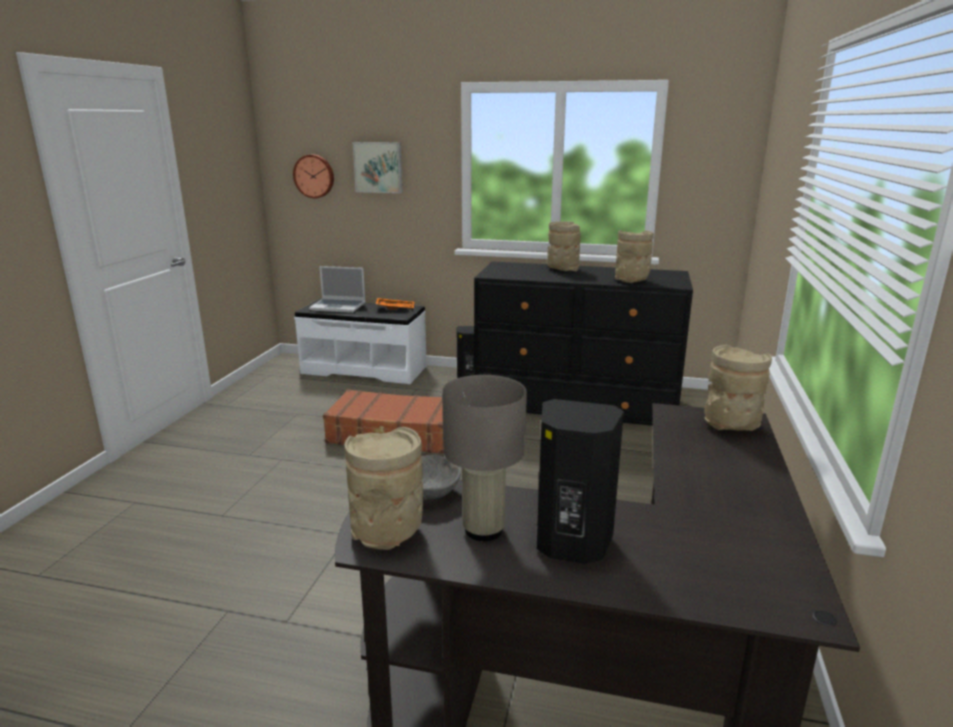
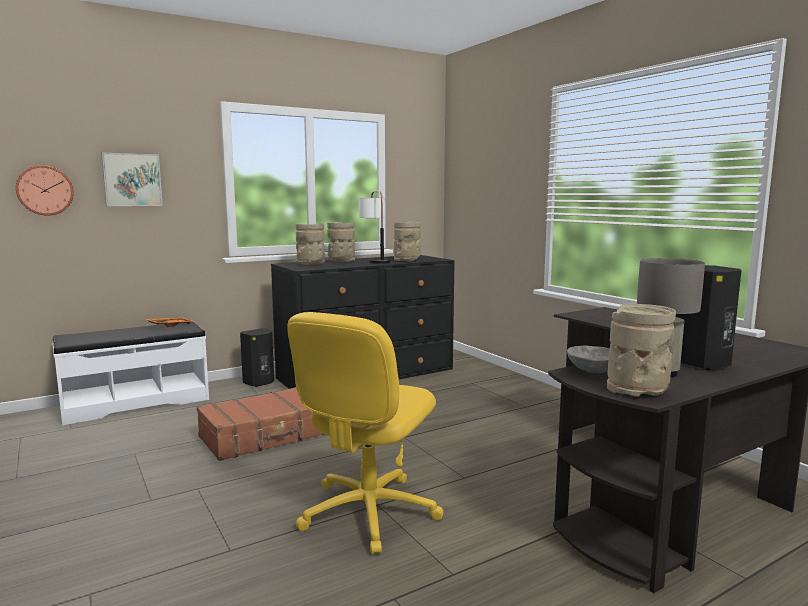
camera: 45 degrees left, 10 degrees down
laptop [309,266,366,313] -> none
beige vase [704,345,772,431] -> beige vase moved to [295,223,325,265]
none -> yellow office chair [287,312,443,554]
none -> table lamp [359,191,390,264]

